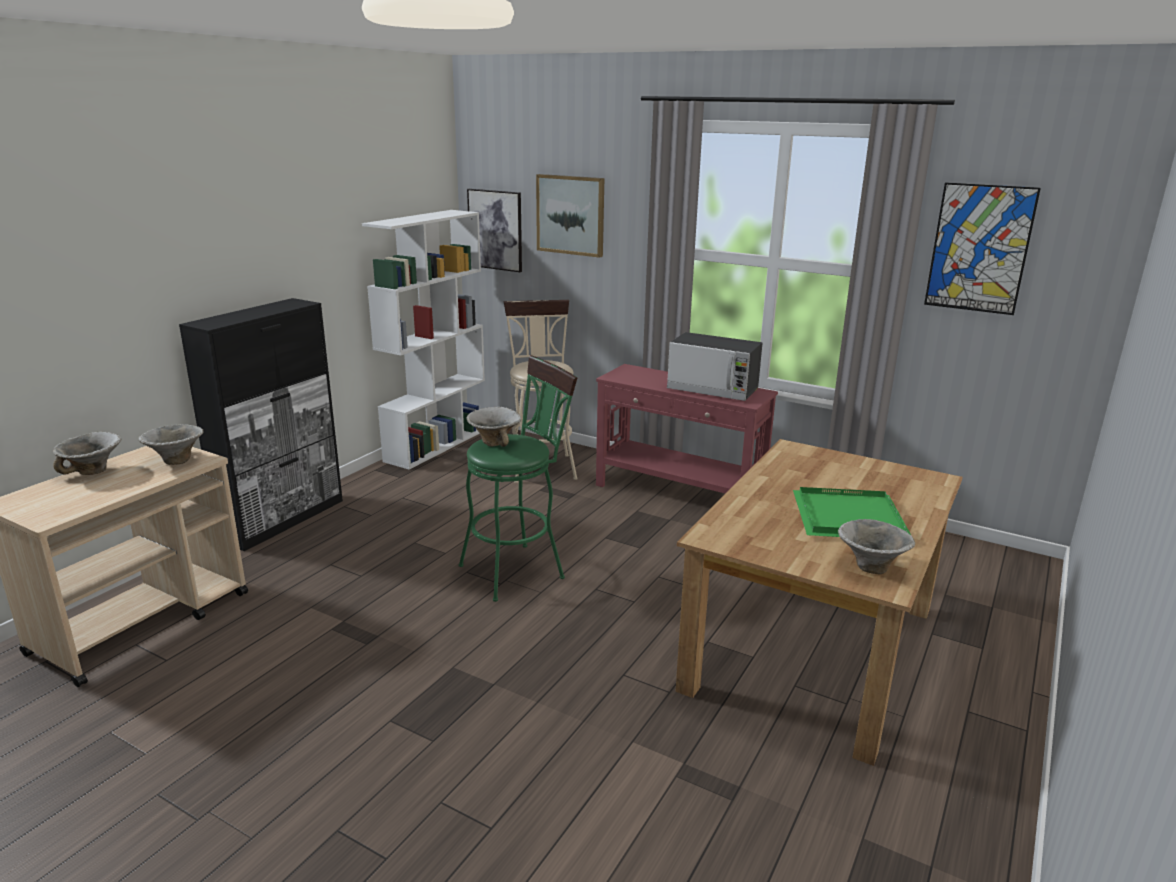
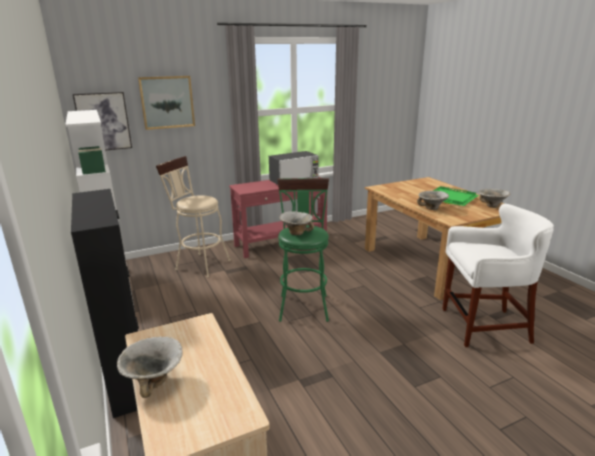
camera: 55 degrees left, 0 degrees up
bowl [138,424,204,465] -> bowl moved to [417,191,449,210]
picture [924,183,1041,315] -> none
none -> white stool [442,204,554,347]

